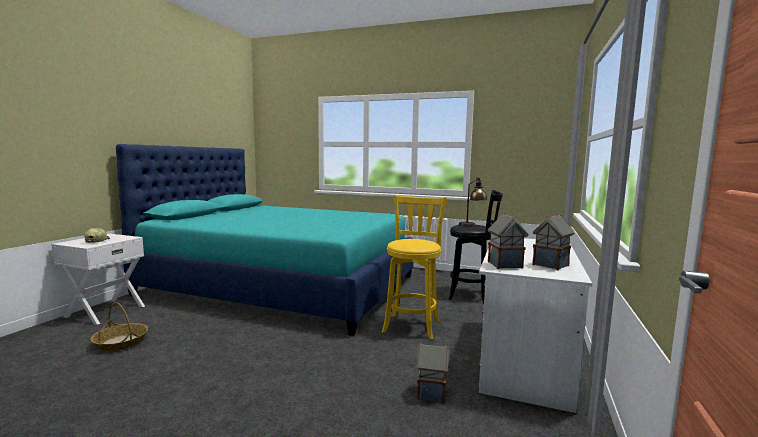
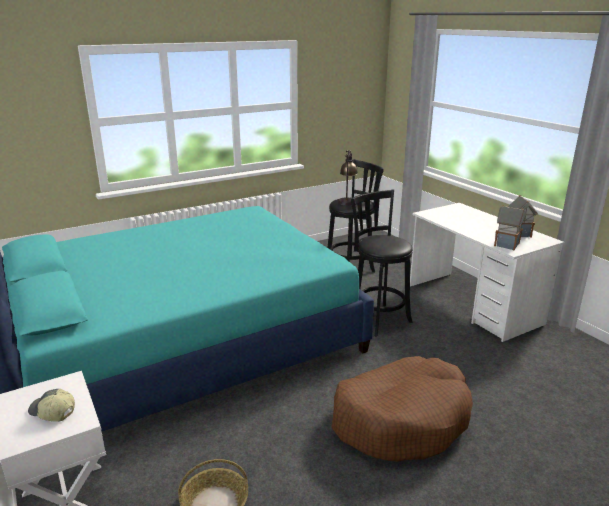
camera: 50 degrees left, 15 degrees up
yellow stool [382,195,447,340] -> black stool [351,189,413,336]
toy house [417,343,451,403] -> none
none -> brown dog bed [331,356,473,462]

